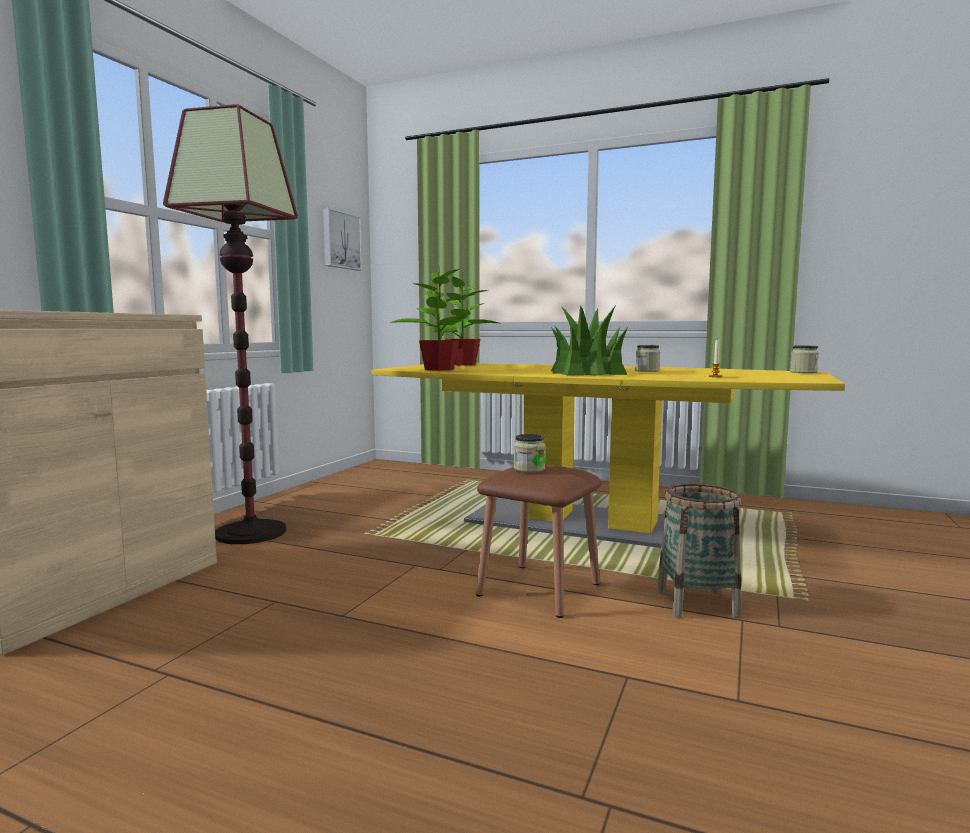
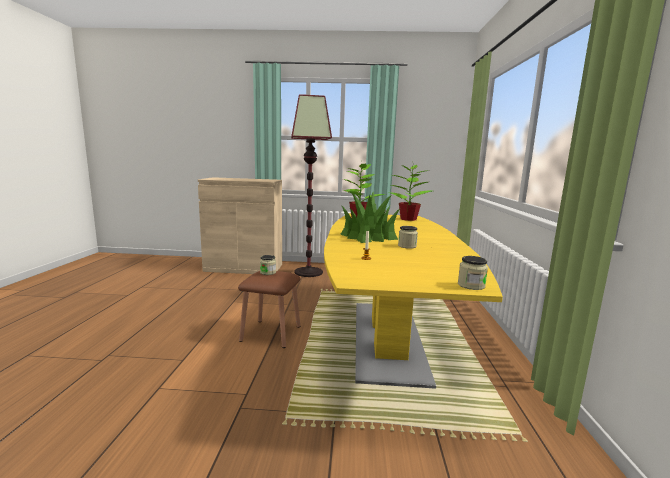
camera: 70 degrees right, 5 degrees up
picture [323,208,362,271] -> none
basket [657,483,741,618] -> none

